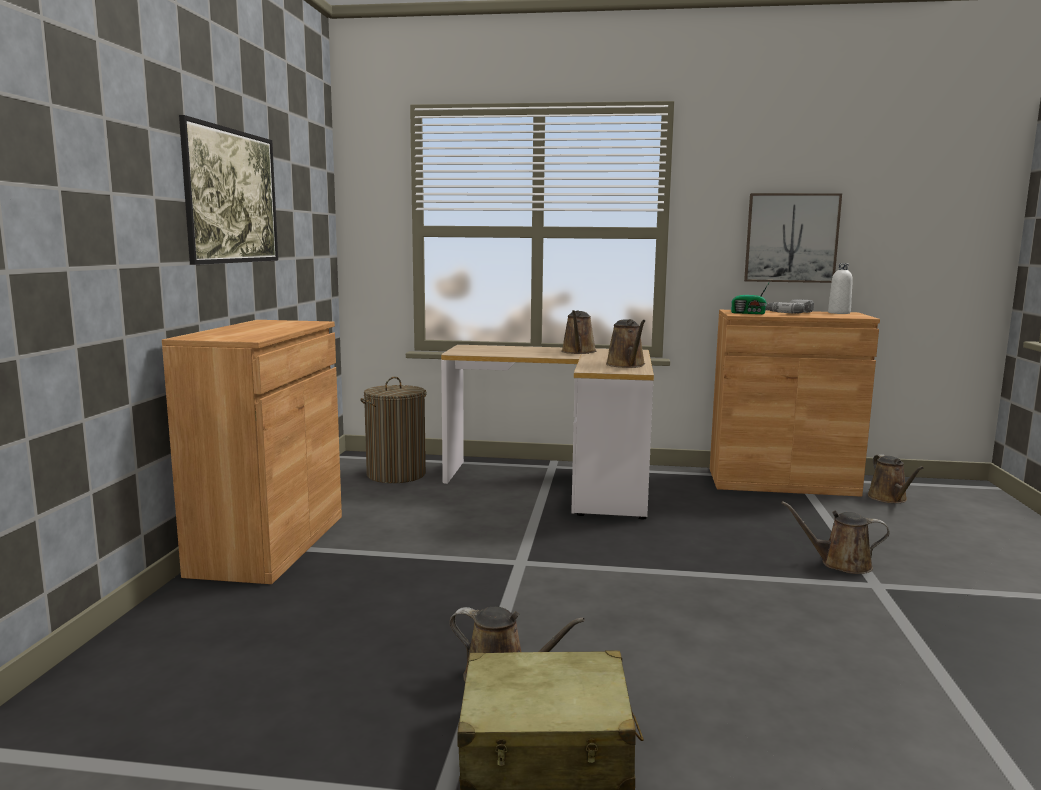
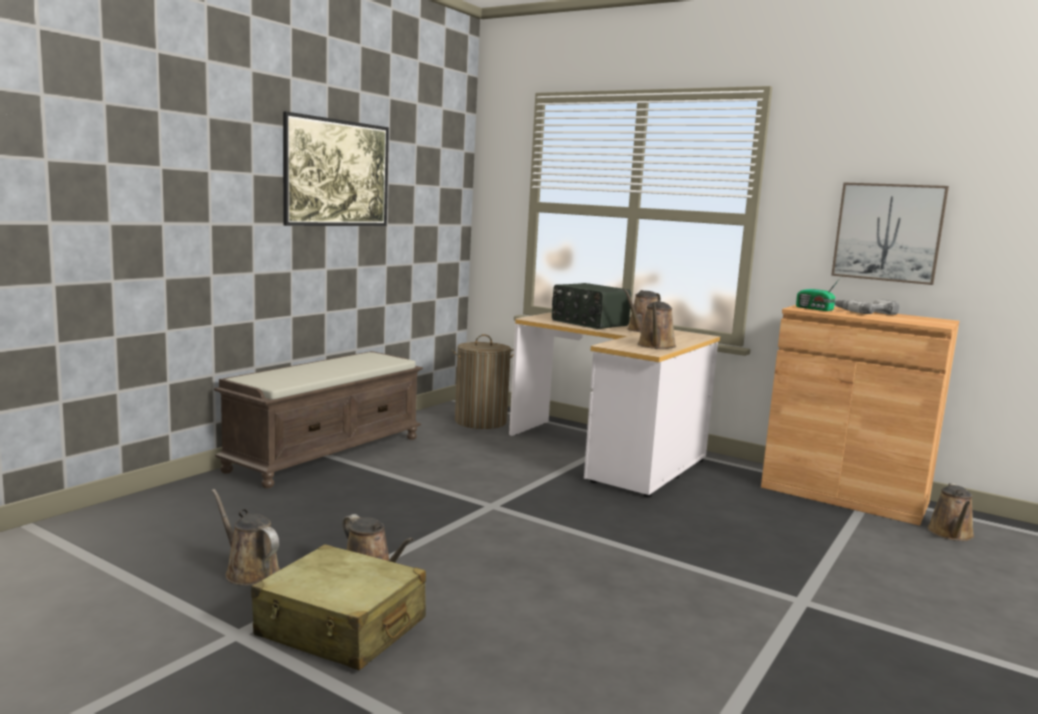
camera: 25 degrees right, 0 degrees up
brown cabinet [162,320,342,584] -> brown bench [214,351,423,488]
brown watering can [782,501,890,574] -> brown watering can moved to [211,489,280,585]
white bottle [828,263,853,314] -> none
none -> radio [552,283,631,329]

